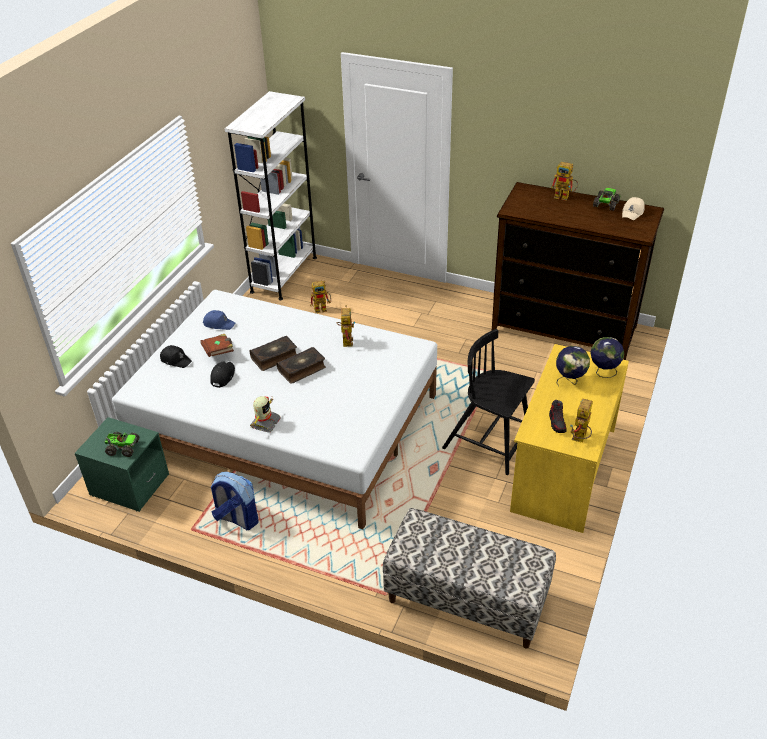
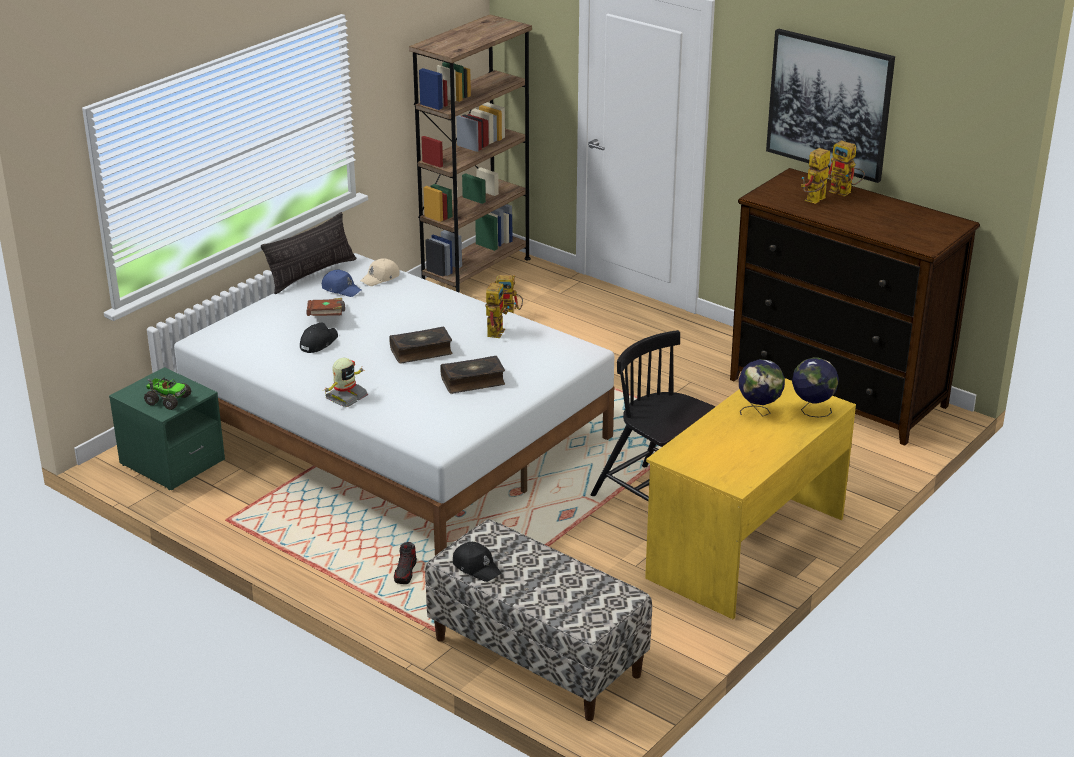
camera: 15 degrees right, 10 degrees down
black cap [160,345,192,368] -> black cap moved to [453,542,501,582]
backpack [211,472,258,530] -> none
white bookcase [225,91,317,300] -> brown bookcase [409,15,532,293]
book [250,336,297,371] -> book moved to [440,356,505,394]
shoe [549,400,567,433] -> shoe moved to [394,542,417,584]
toy robot [570,398,593,443] -> toy robot moved to [801,148,830,204]
toy truck [593,188,620,211] -> none
beige cap [622,197,645,220] -> beige cap moved to [360,258,400,286]
none -> pillow [261,212,356,294]
none -> picture [766,29,895,183]

